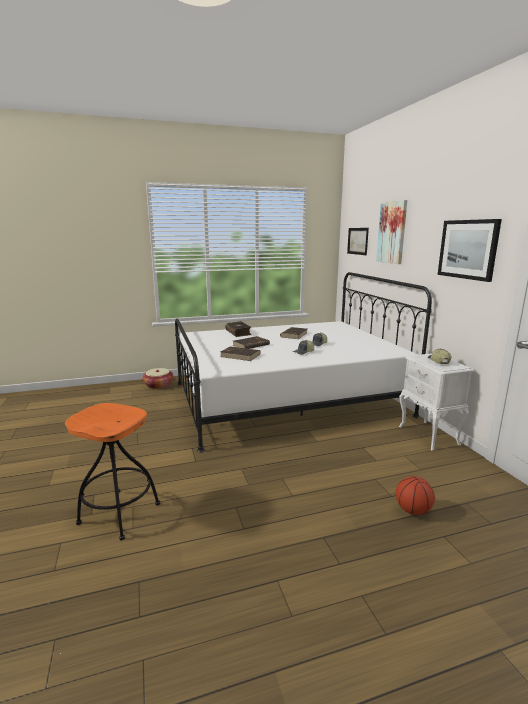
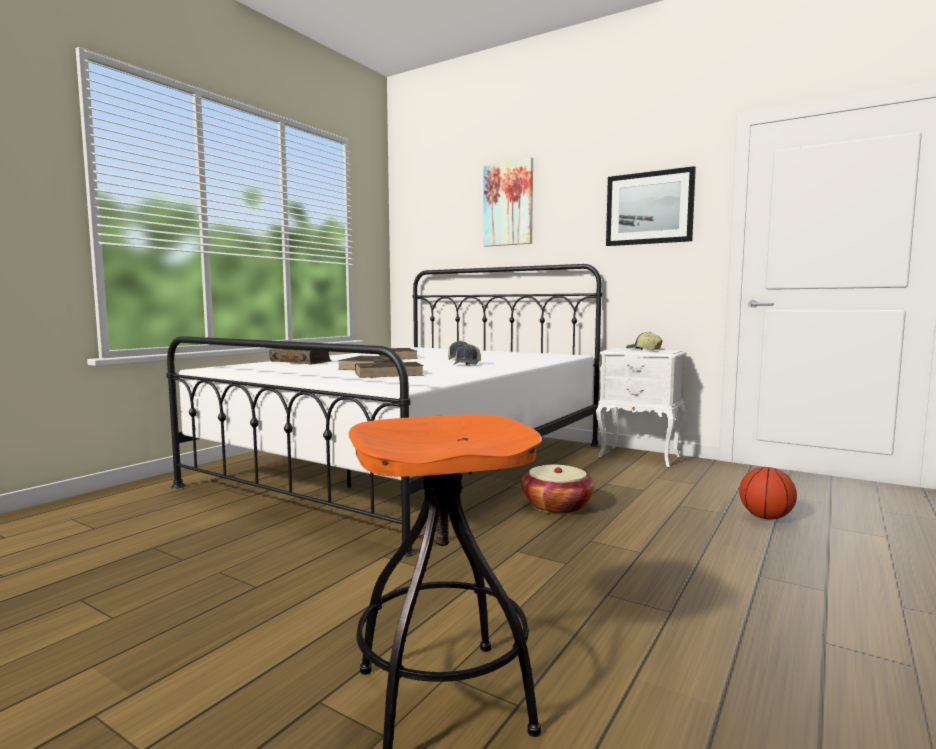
camera: 40 degrees left, 10 degrees down
basket [142,368,173,389] -> basket moved to [521,465,595,514]
picture [347,228,369,255] -> none

